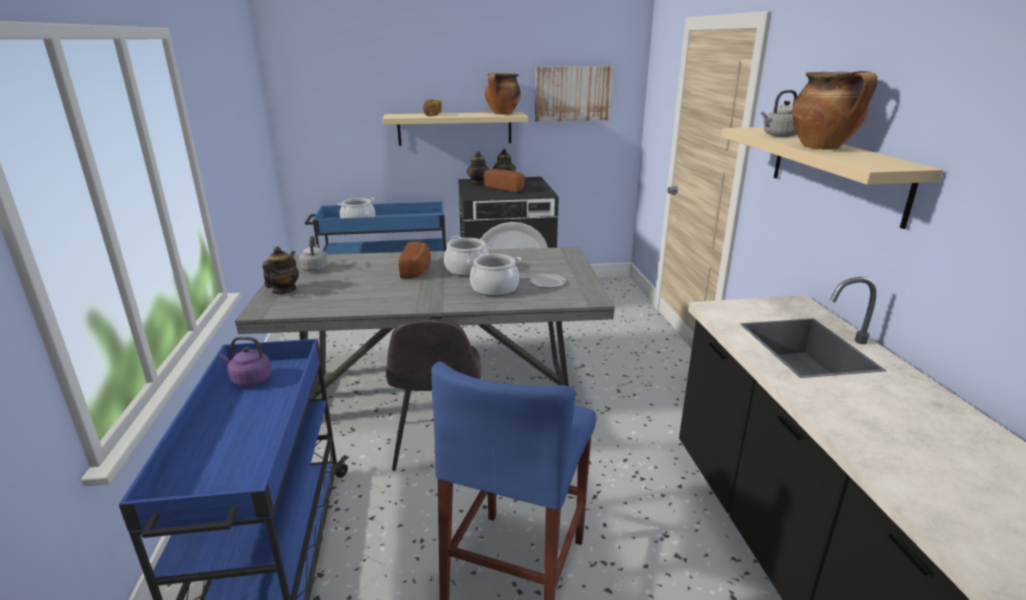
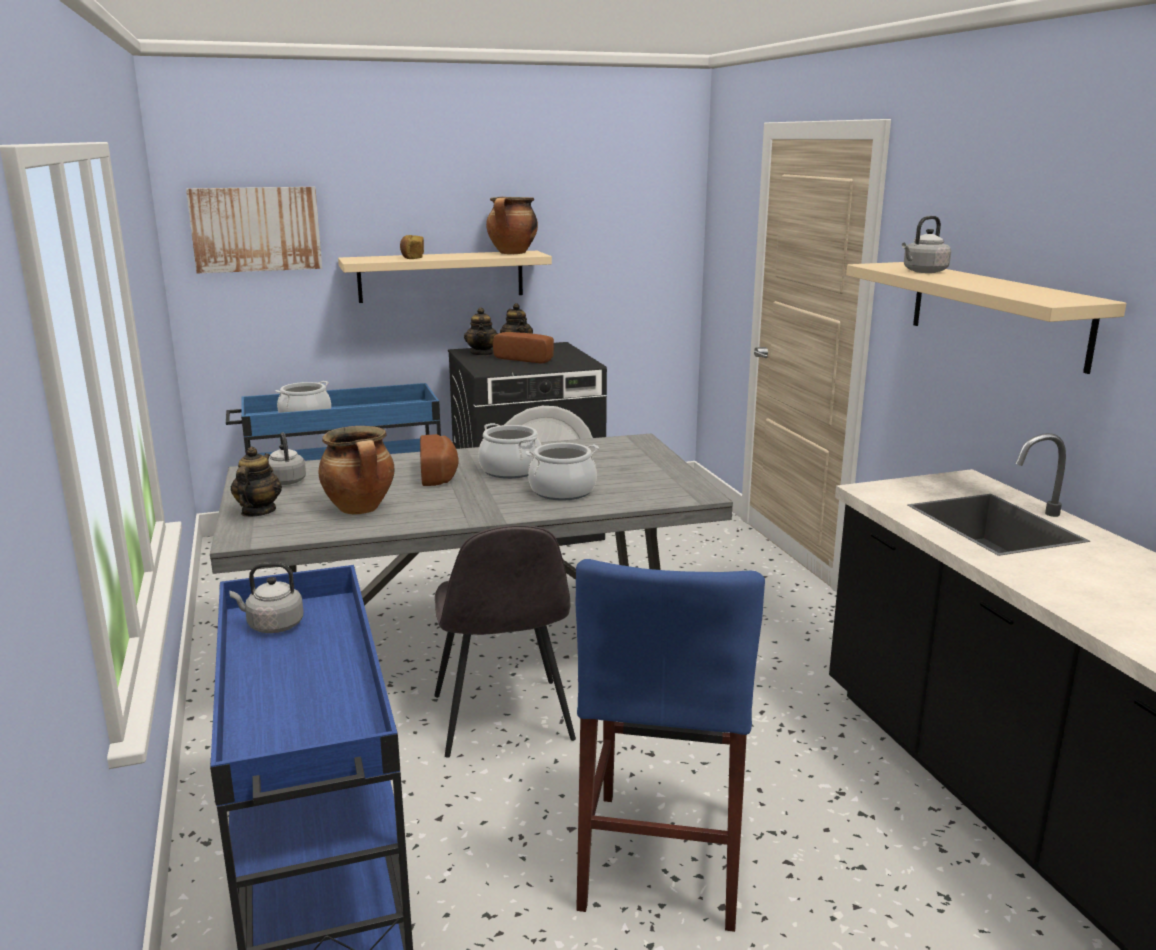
camera: 10 degrees left, 5 degrees down
purple kettle [220,337,271,387] -> grey kettle [229,562,303,633]
plate [530,274,566,288] -> none
picture [535,66,613,122] -> picture moved to [186,187,322,273]
cooking pot [792,71,878,150] -> cooking pot moved to [318,426,395,514]

